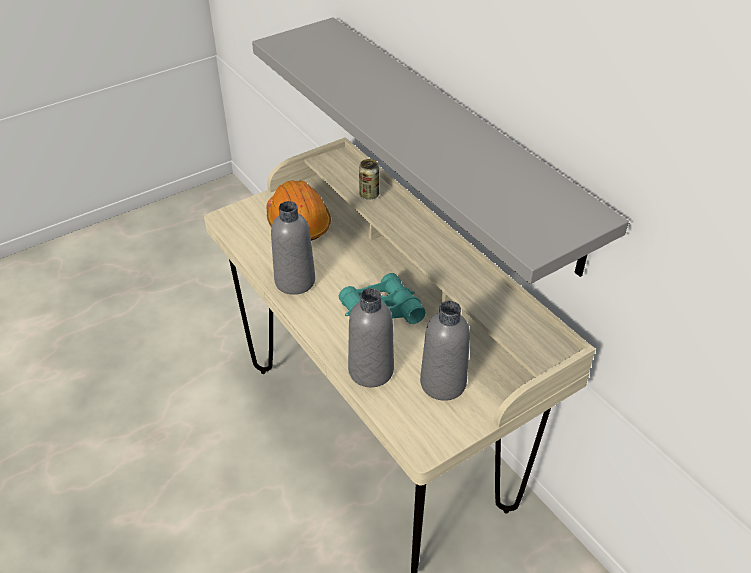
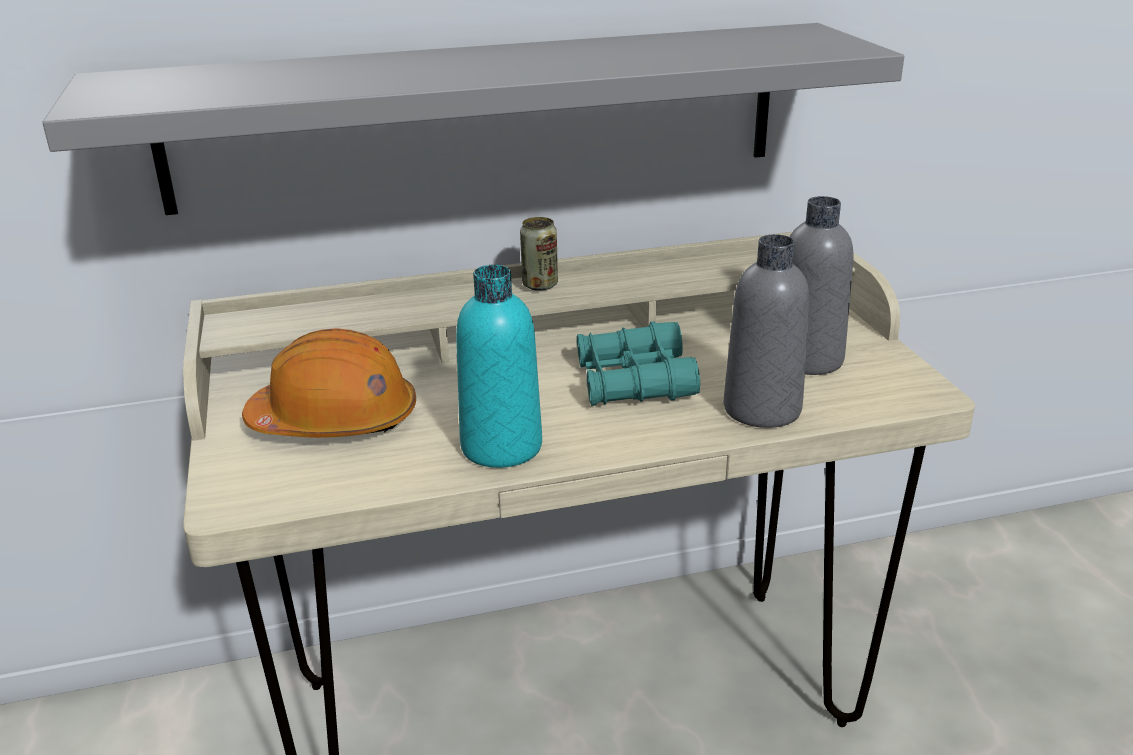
camera: 70 degrees left, 15 degrees down
grey bottle [271,201,315,295] -> turquoise bottle [456,265,542,468]
can [359,159,380,199] -> can moved to [520,217,558,291]

